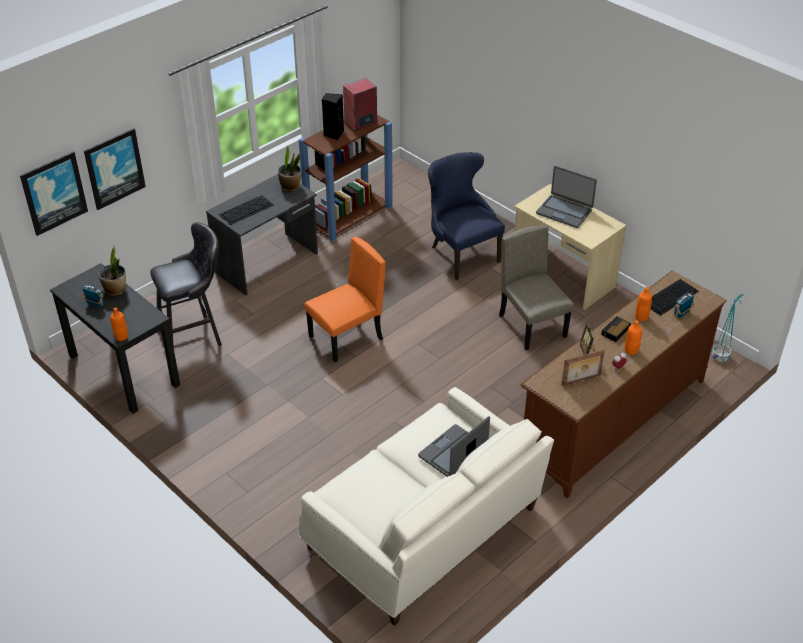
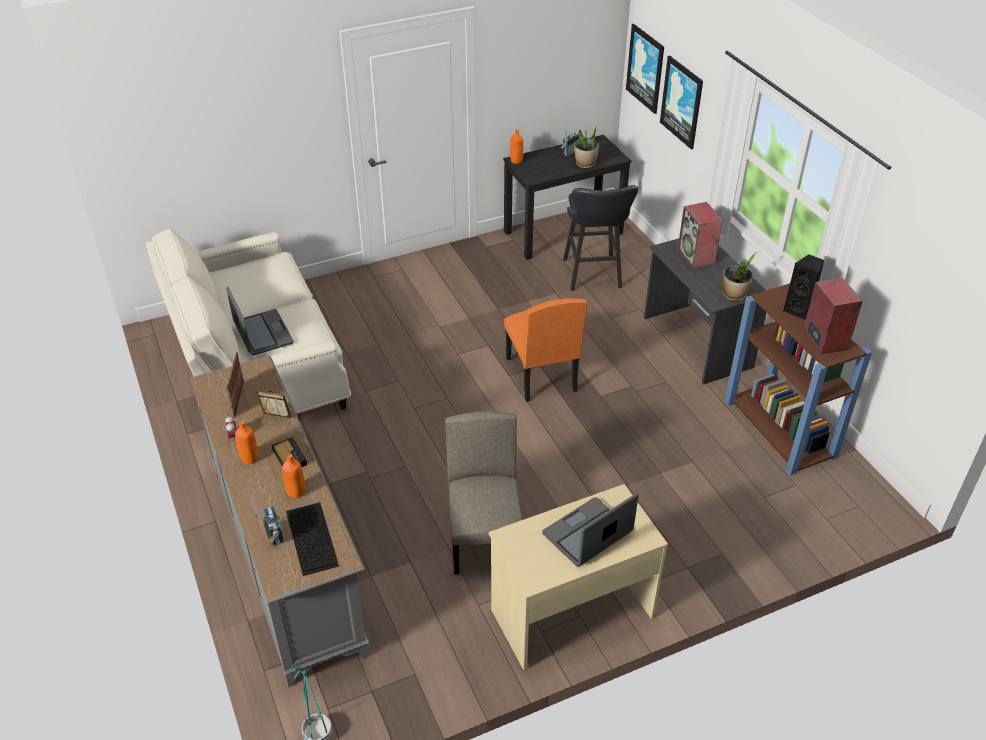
camera: 110 degrees right, 0 degrees up
keyboard [219,195,274,225] -> speaker [677,202,723,269]
blue chair [428,152,505,280] -> none
beige chair [499,225,574,350] -> beige chair turned 90 degrees counterclockwise [445,411,522,575]
brown cabinet [520,270,727,498] -> grey cabinet [190,356,369,687]

